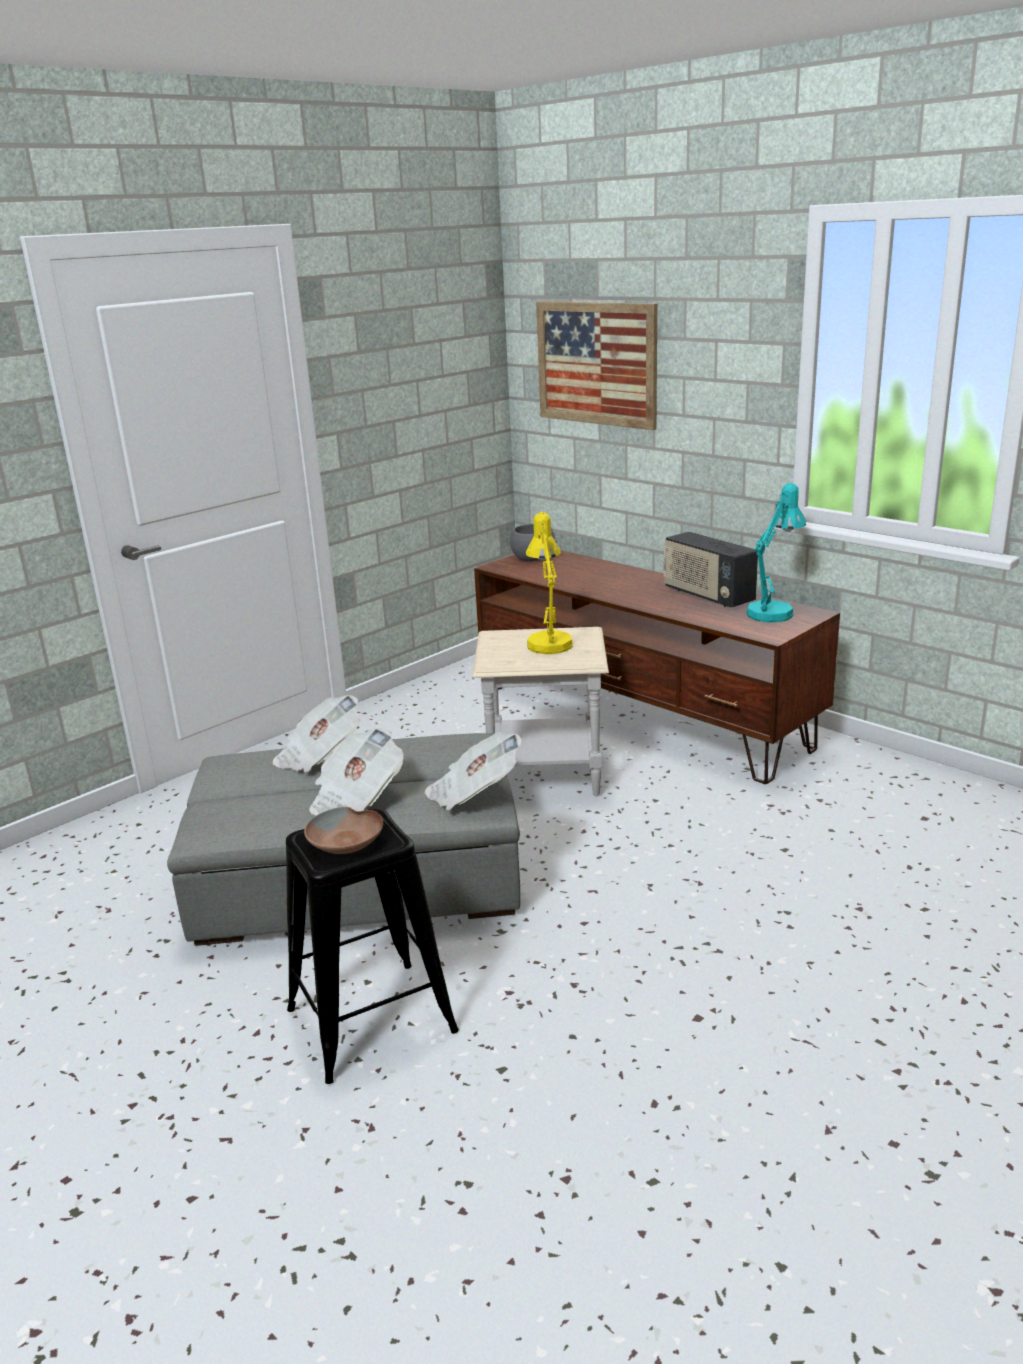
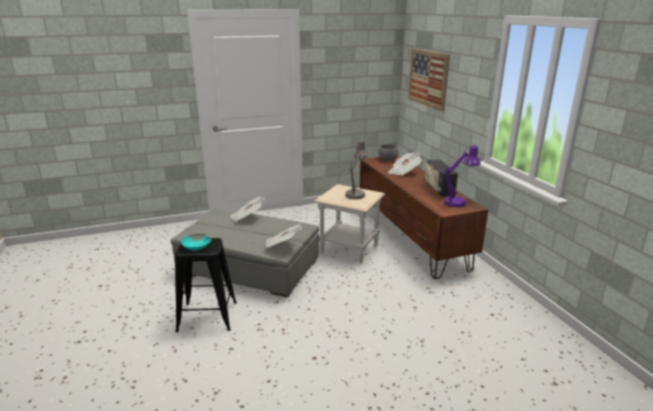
camera: 25 degrees right, 0 degrees up
brown bowl [304,807,383,854] -> turquoise bowl [181,234,212,250]
newspaper [309,728,404,815] -> newspaper moved to [388,152,422,176]
yellow table lamp [526,512,573,654] -> grey table lamp [345,139,368,200]
turquoise table lamp [746,483,806,622] -> purple table lamp [444,145,480,208]

